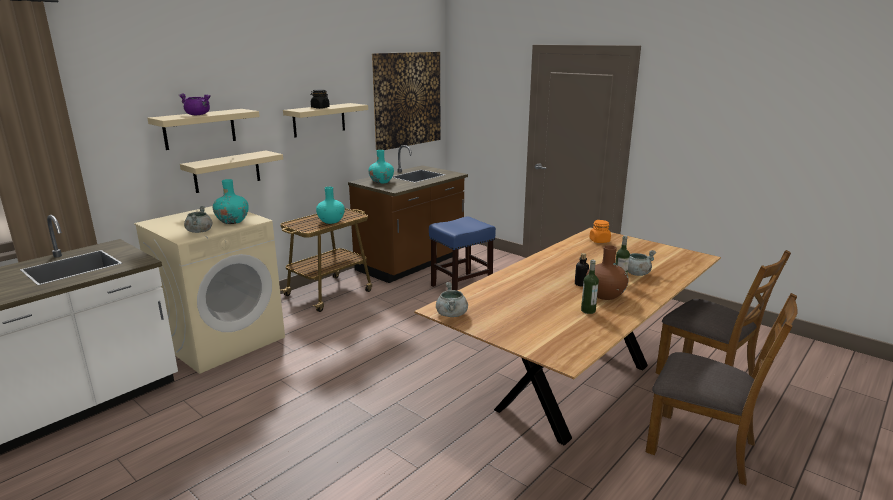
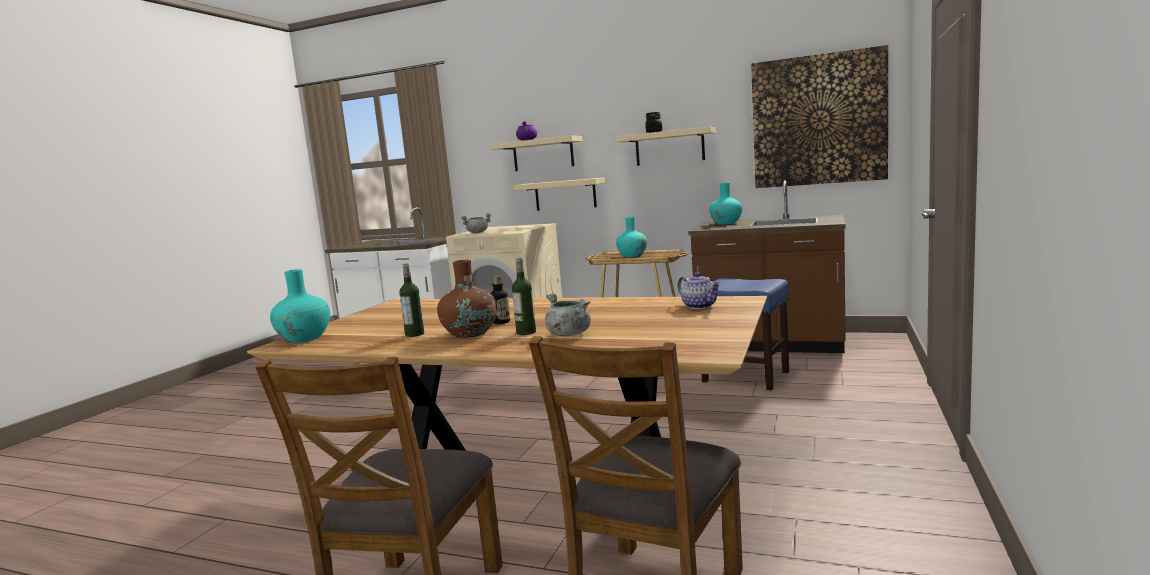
camera: 70 degrees right, 10 degrees down
turquoise vase [213,179,249,224] -> turquoise vase moved to [270,269,330,343]
grey cooking pot [436,282,468,317] -> none
orange jar [589,220,611,243] -> teapot [678,272,720,309]

